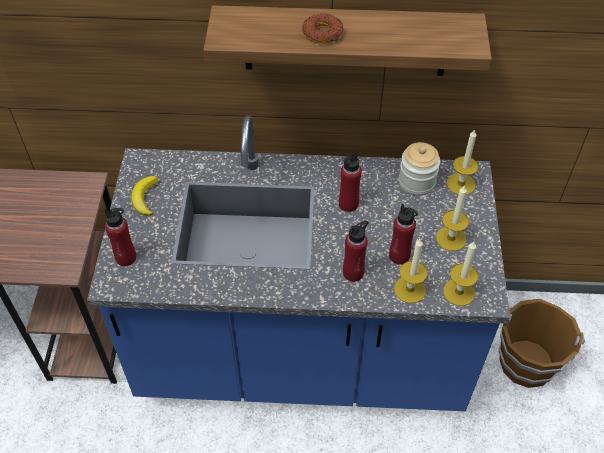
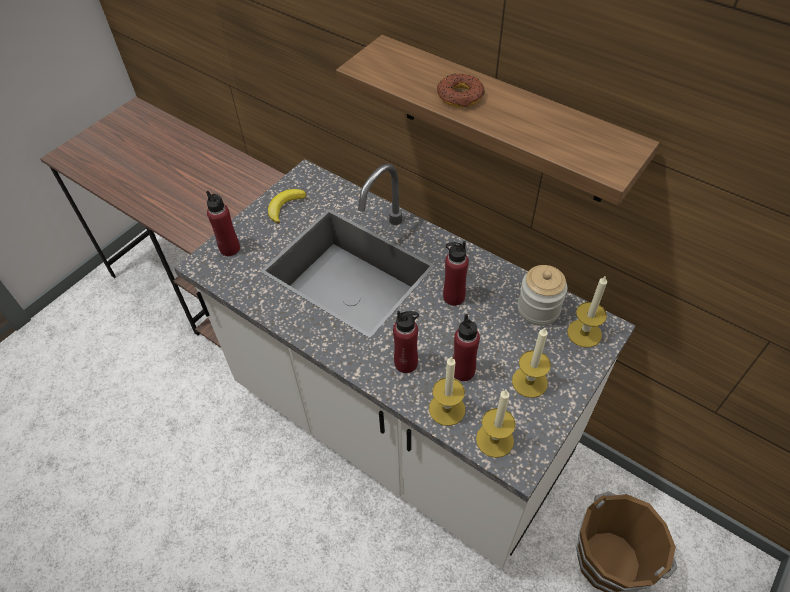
camera: 35 degrees right, 0 degrees up
blue counter [87,115,510,411] -> white counter [174,159,636,568]

